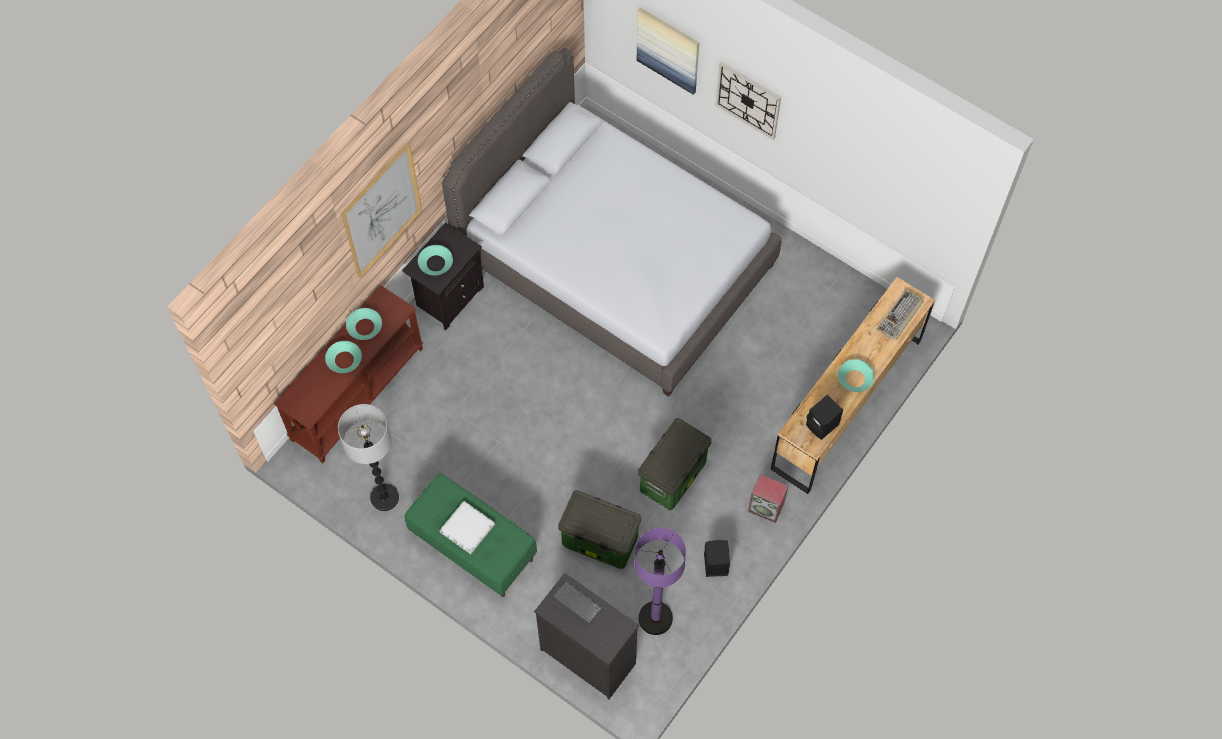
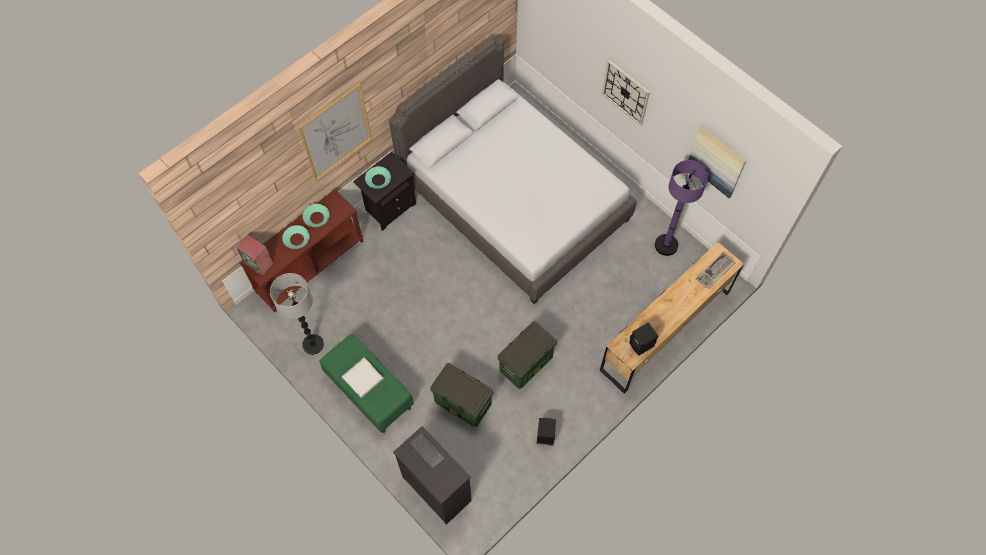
camera: 10 degrees right, 0 degrees up
purple floor lamp [635,528,686,635] -> purple floor lamp moved to [655,160,708,256]
picture [637,8,699,95] -> picture moved to [688,125,746,198]
speaker [748,474,788,523] -> speaker moved to [237,235,274,276]
turquoise bowl [838,359,875,392] -> none

